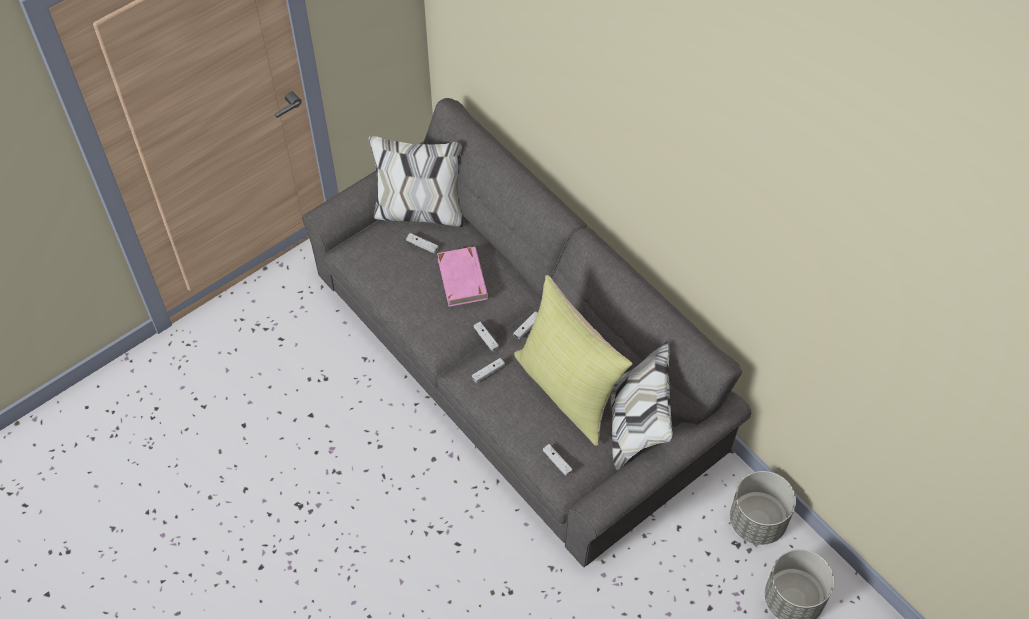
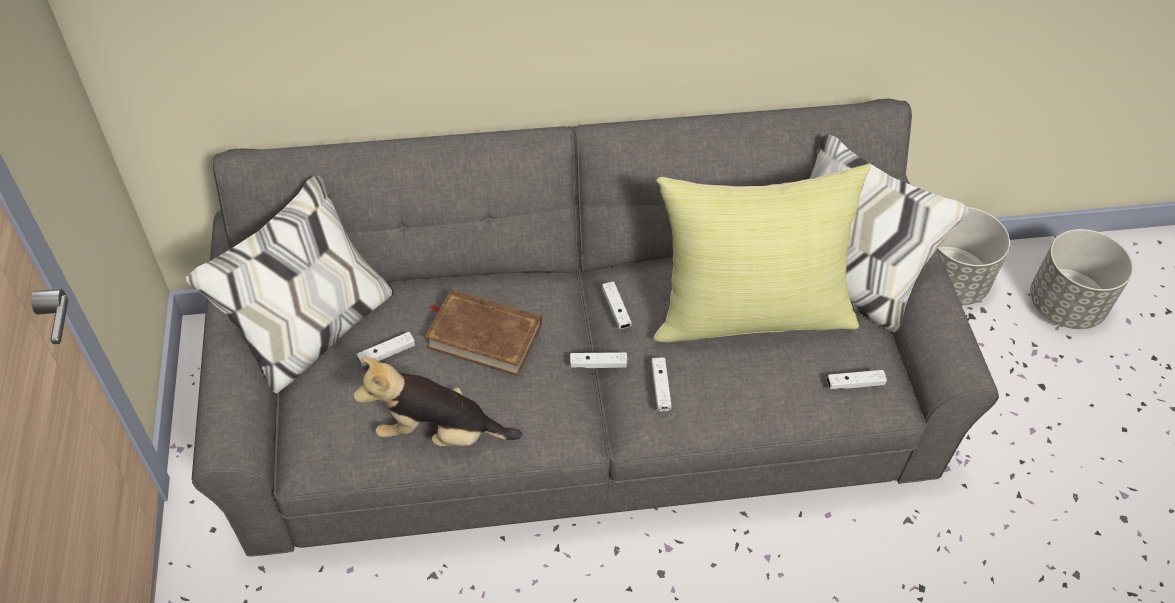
camera: 60 degrees left, 5 degrees down
pink book [437,246,488,307] -> brown book [425,289,542,376]
none -> plush toy [353,357,522,447]

